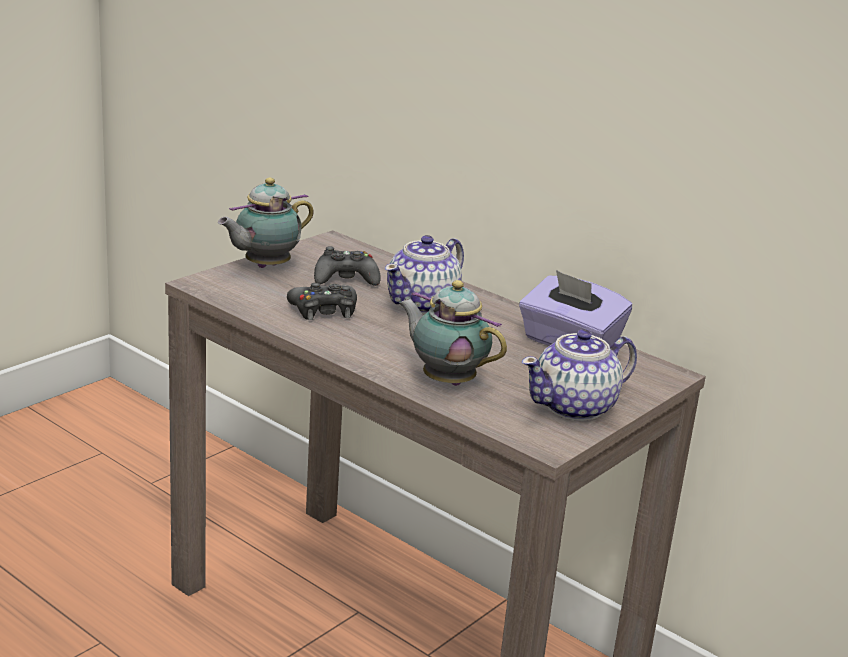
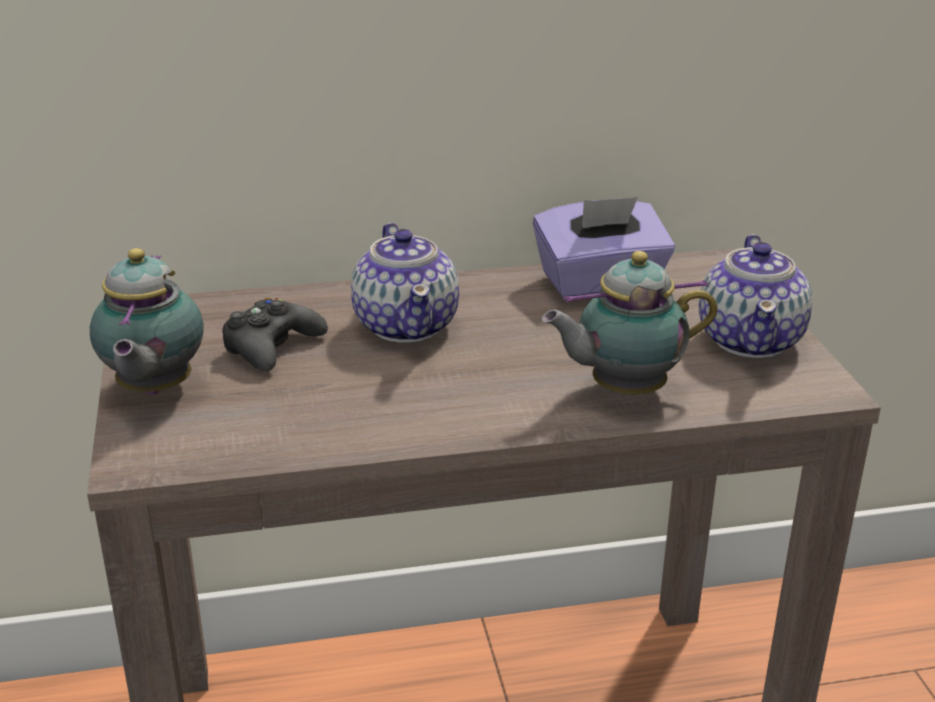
camera: 50 degrees left, 5 degrees up
black game controller [287,283,357,320] -> none

